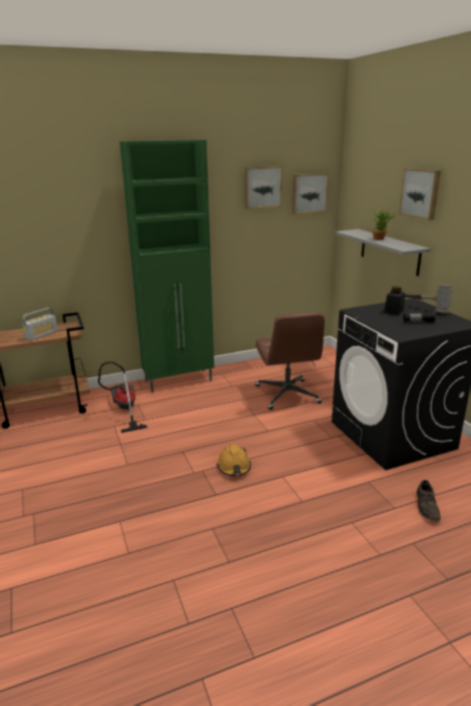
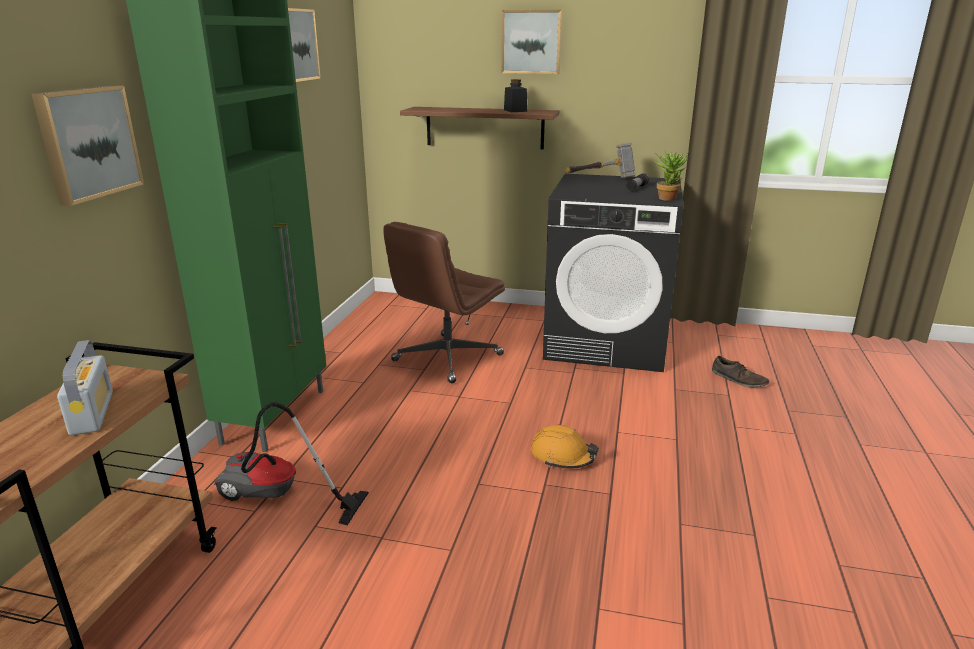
camera: 55 degrees left, 0 degrees up
brown office chair [255,312,325,410] -> brown office chair turned 105 degrees clockwise [383,222,505,383]
picture [292,173,329,214] -> picture moved to [31,85,144,206]
grey shelf [335,229,430,276] -> brown shelf [400,107,559,150]
potted plant [372,209,395,240] -> potted plant moved to [653,151,689,201]
black jar [384,286,405,315] -> black jar moved to [504,79,527,112]

